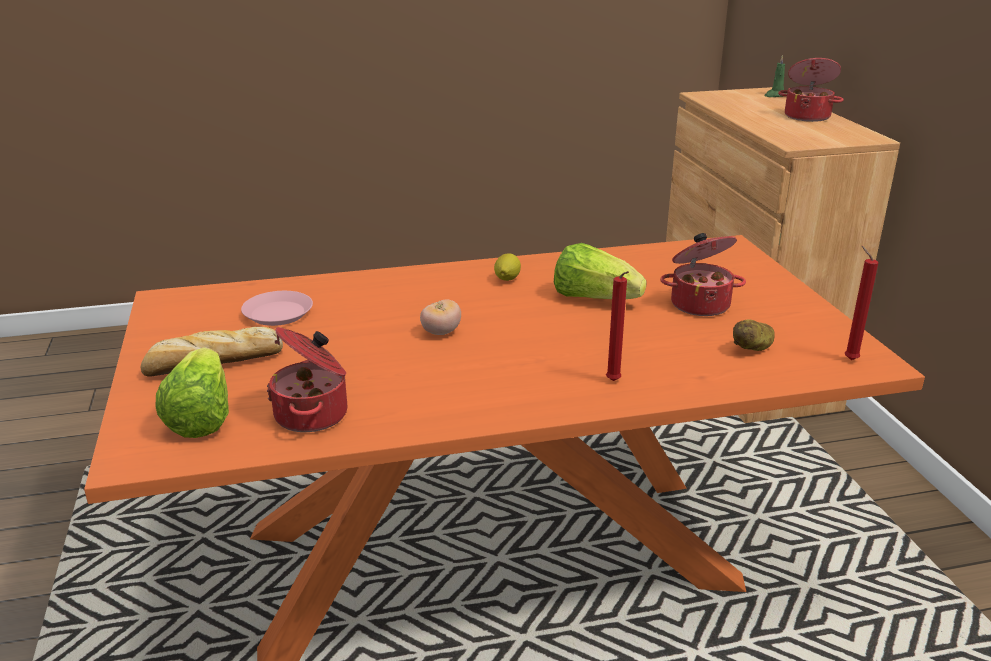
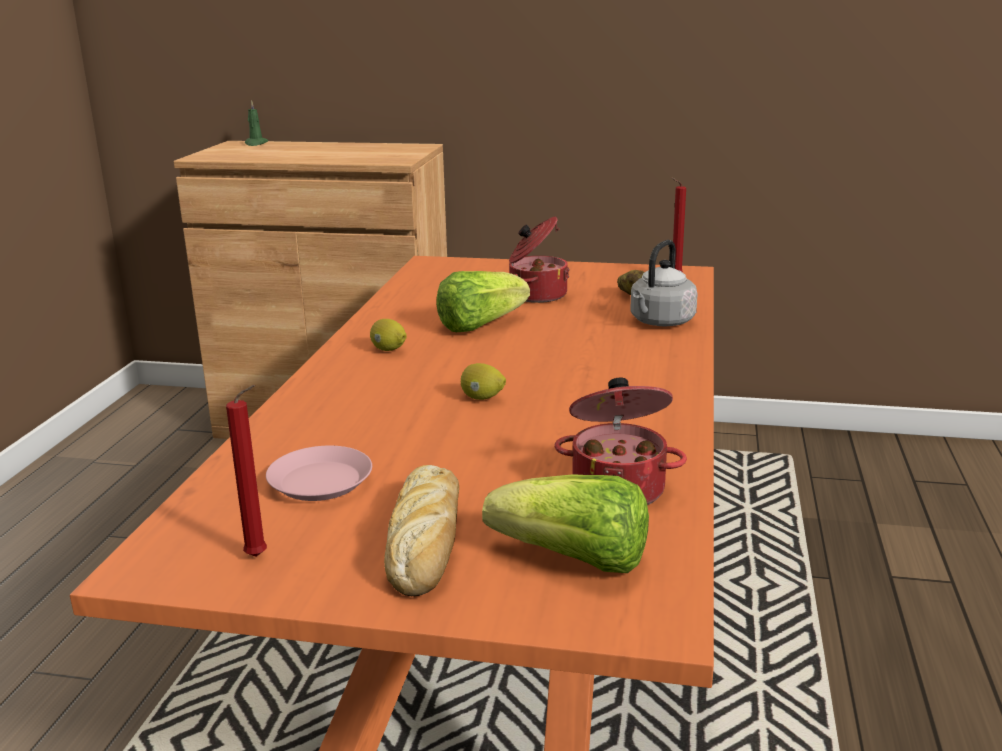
camera: 65 degrees left, 5 degrees down
tomato [420,299,461,335] -> lemon [461,363,506,400]
red candle [606,271,629,381] -> red candle moved to [226,385,267,557]
cooking pot [778,58,844,122] -> none
none -> grey kettle [630,240,697,326]

